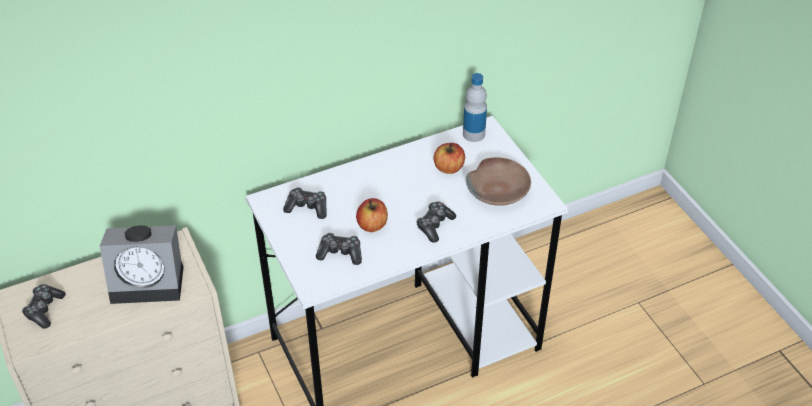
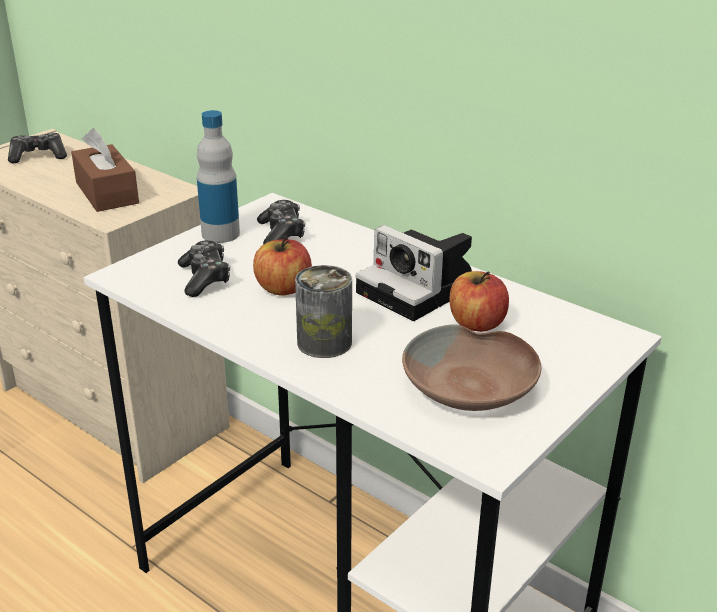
camera: 65 degrees right, 15 degrees down
alarm clock [100,225,184,304] -> brown tissue box [71,128,139,212]
game controller [416,202,456,243] -> can [295,265,352,358]
bottle [463,73,487,142] -> bottle moved to [197,110,240,243]
none -> camera [356,225,472,321]

